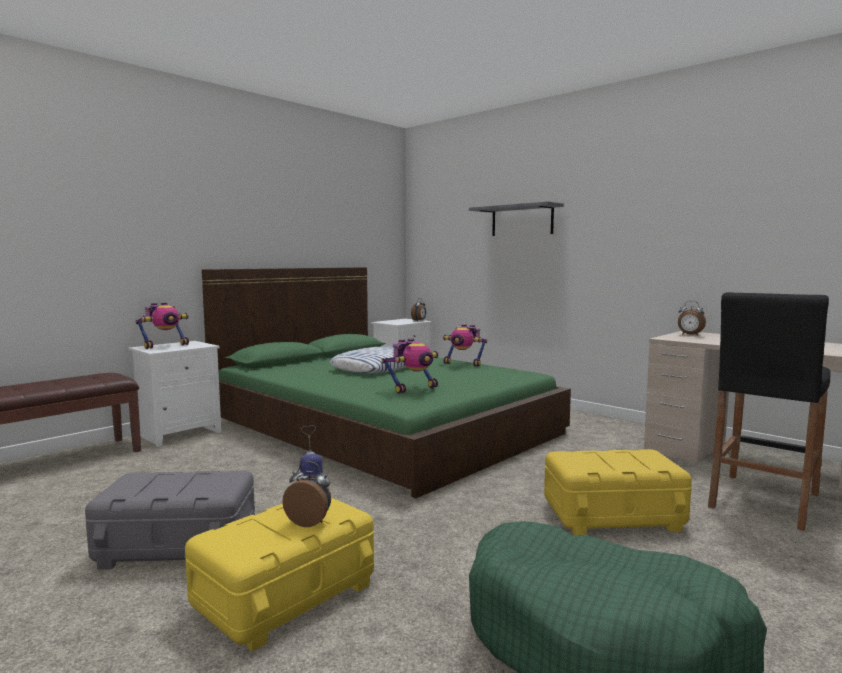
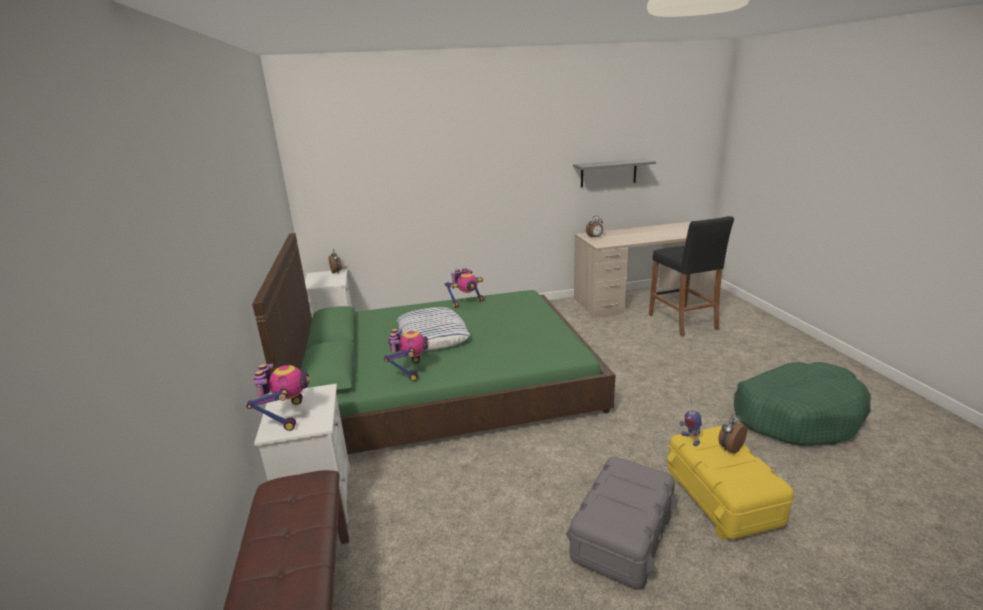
camera: 55 degrees left, 15 degrees up
toy robot [382,339,438,394] -> toy robot moved to [384,329,429,381]
grey shelf [469,201,564,236] -> grey shelf moved to [573,159,656,187]
yellow storage box [544,449,692,535] -> none

